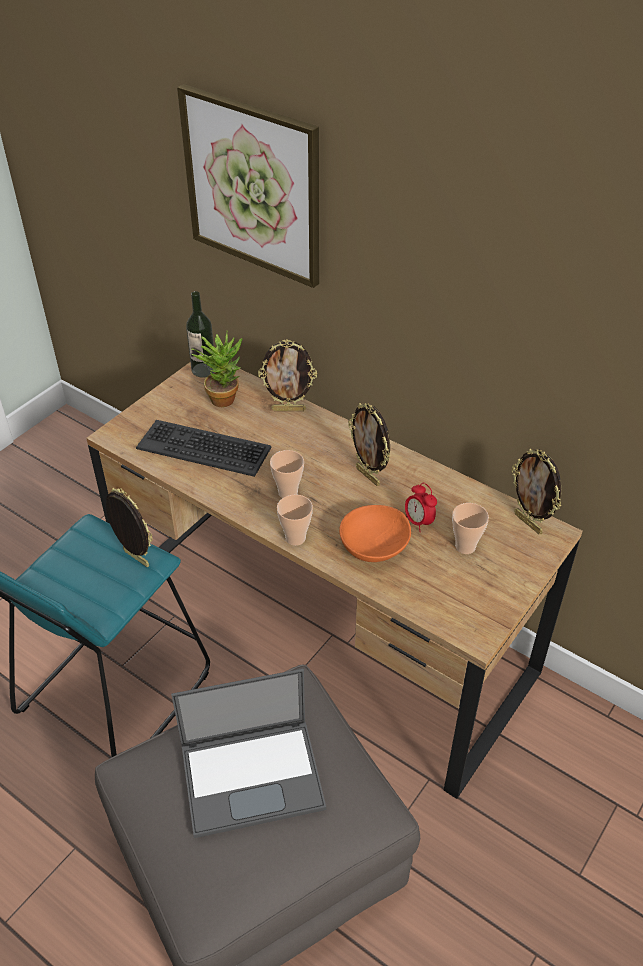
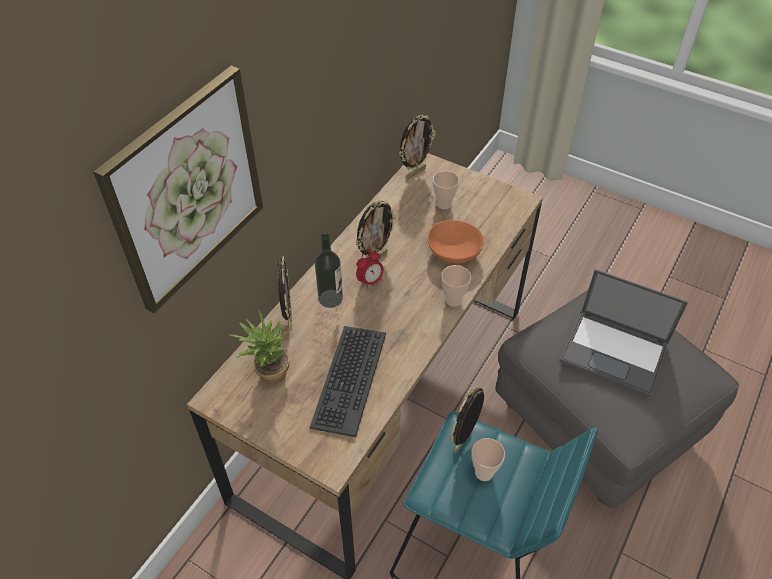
camera: 95 degrees left, 5 degrees up
laptop [171,669,326,838] -> laptop turned 135 degrees clockwise [560,269,688,397]
bottle [186,291,215,378] -> bottle moved to [315,233,343,308]
cup [270,450,304,498] -> cup moved to [472,438,505,481]
alarm clock [405,483,437,532] -> alarm clock moved to [356,250,384,290]

